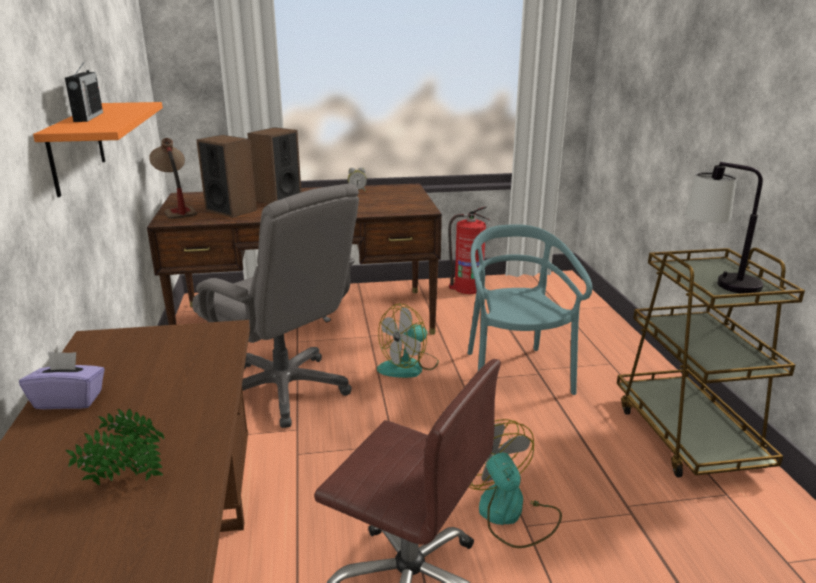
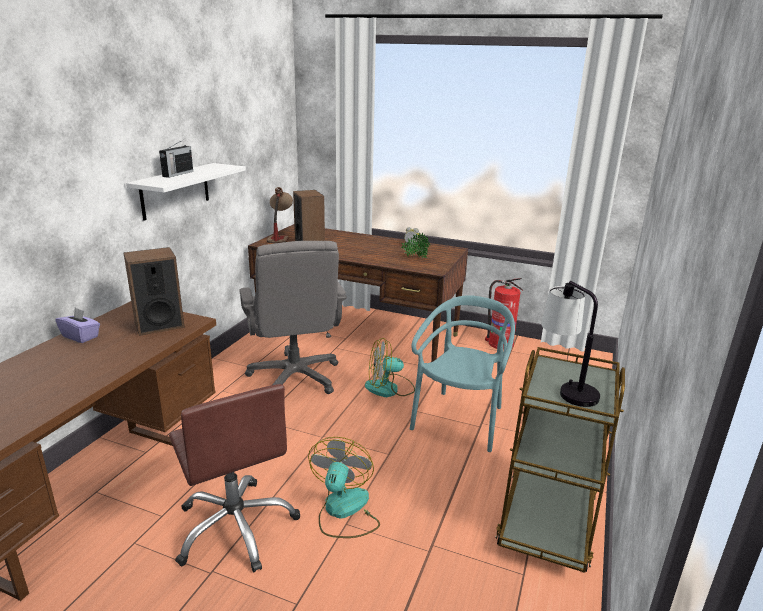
camera: 30 degrees right, 0 degrees up
orange shelf [33,102,163,197] -> white shelf [126,163,246,221]
potted plant [66,409,164,485] -> potted plant moved to [401,232,430,258]
speaker [247,127,301,204] -> speaker moved to [124,247,185,336]

